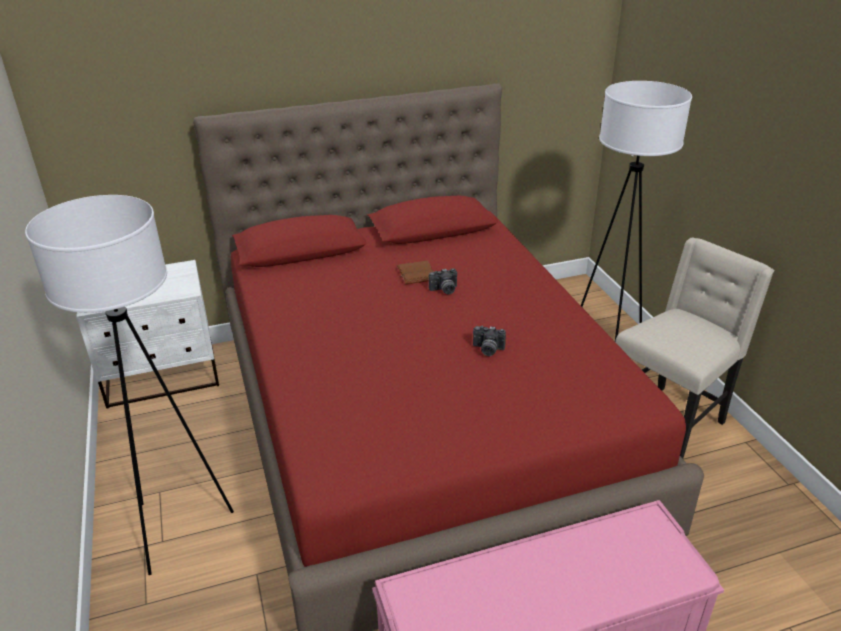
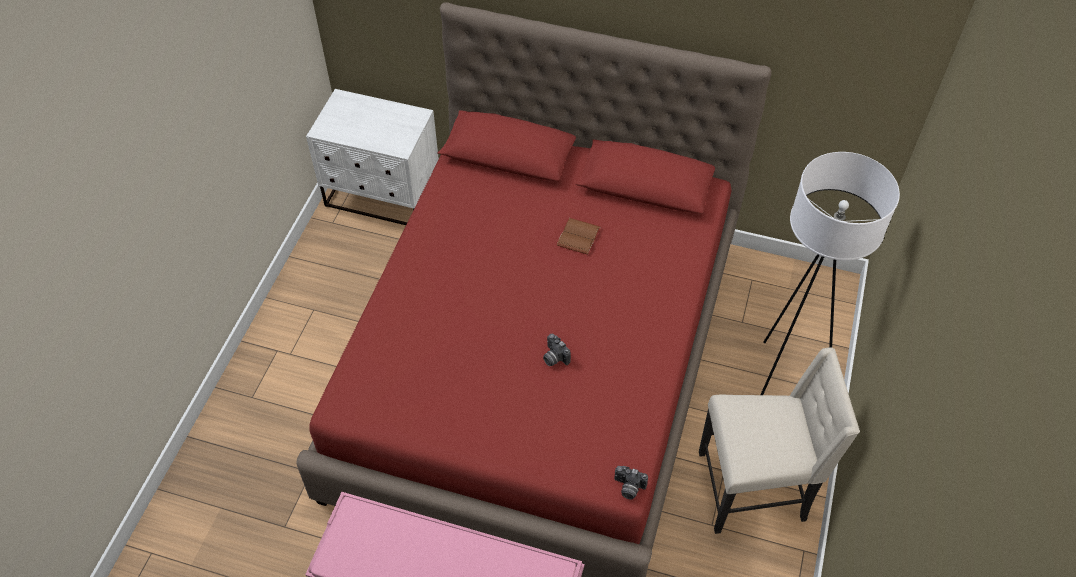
camera: 35 degrees right, 20 degrees up
white floor lamp [25,195,234,575] -> none
camera [429,268,457,294] -> camera moved to [614,466,648,499]

